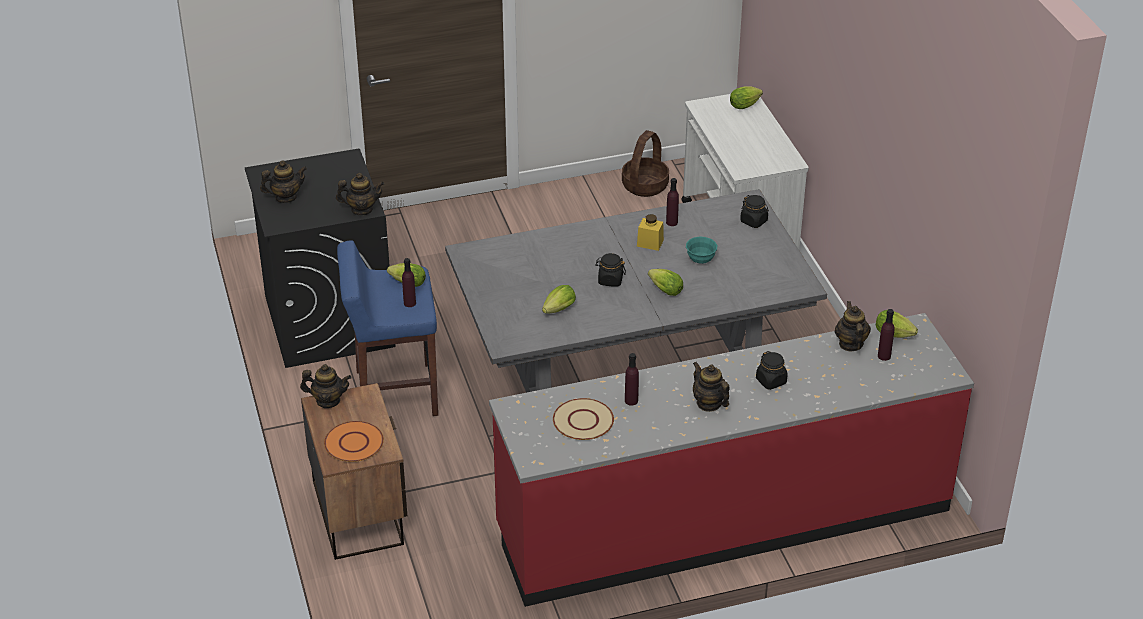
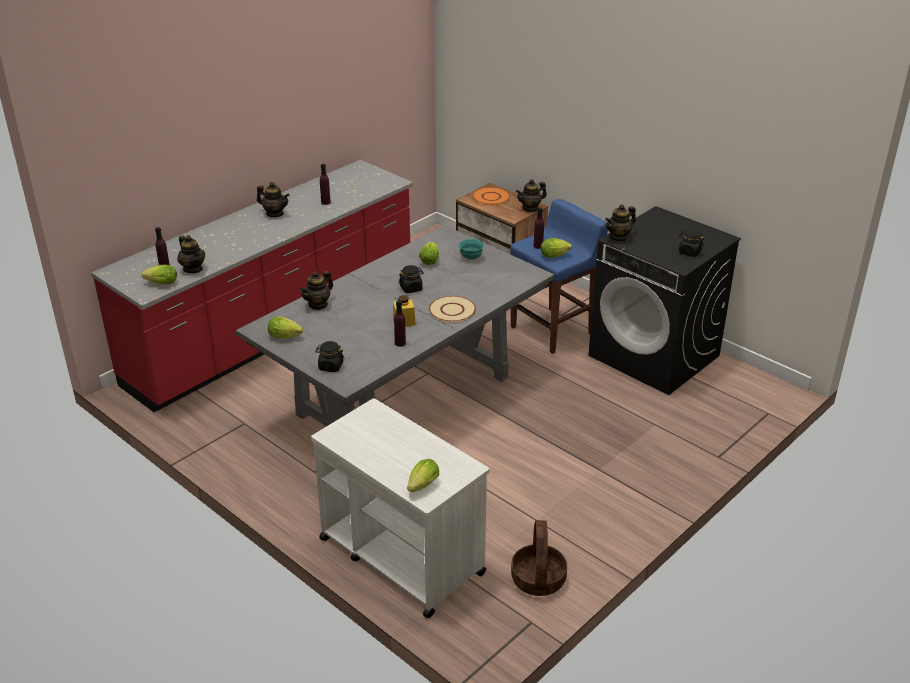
camera: 150 degrees right, 5 degrees down
teapot [260,161,307,203] -> teapot moved to [300,271,333,310]
beige plate [553,398,614,440] -> beige plate moved to [429,296,476,322]
lettuce [648,269,683,296] -> lettuce moved to [268,316,303,339]
turquoise bowl [686,236,718,264] -> turquoise bowl moved to [459,239,484,260]
black jar [756,351,788,390] -> black jar moved to [679,229,704,257]

